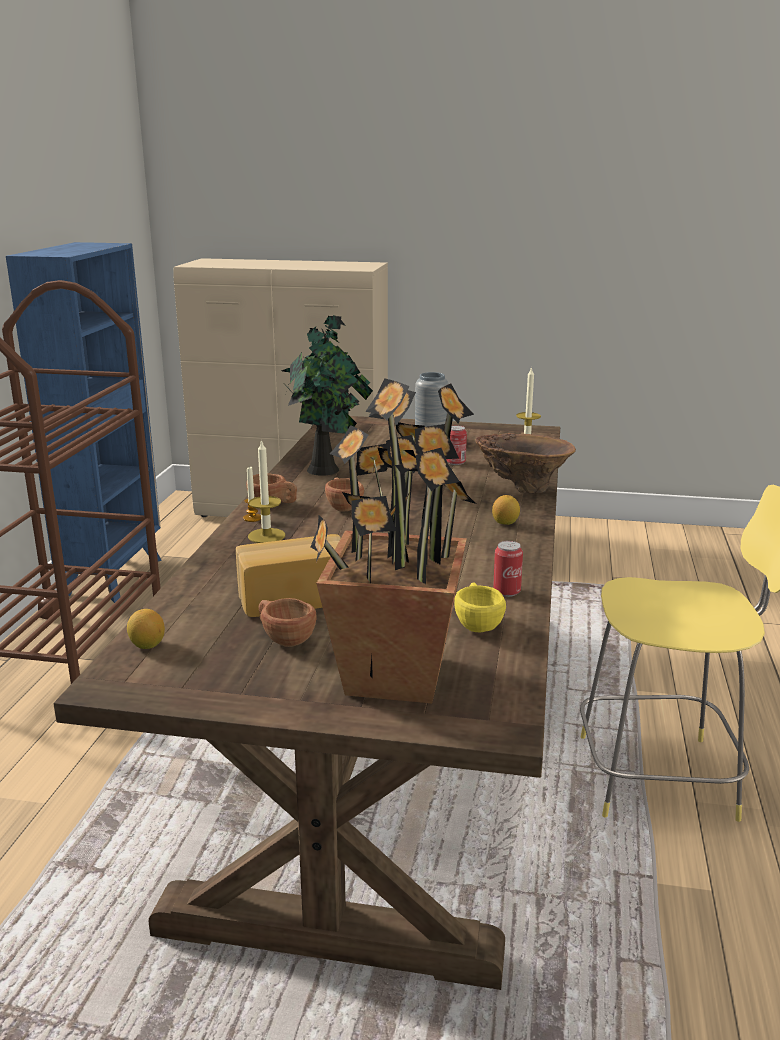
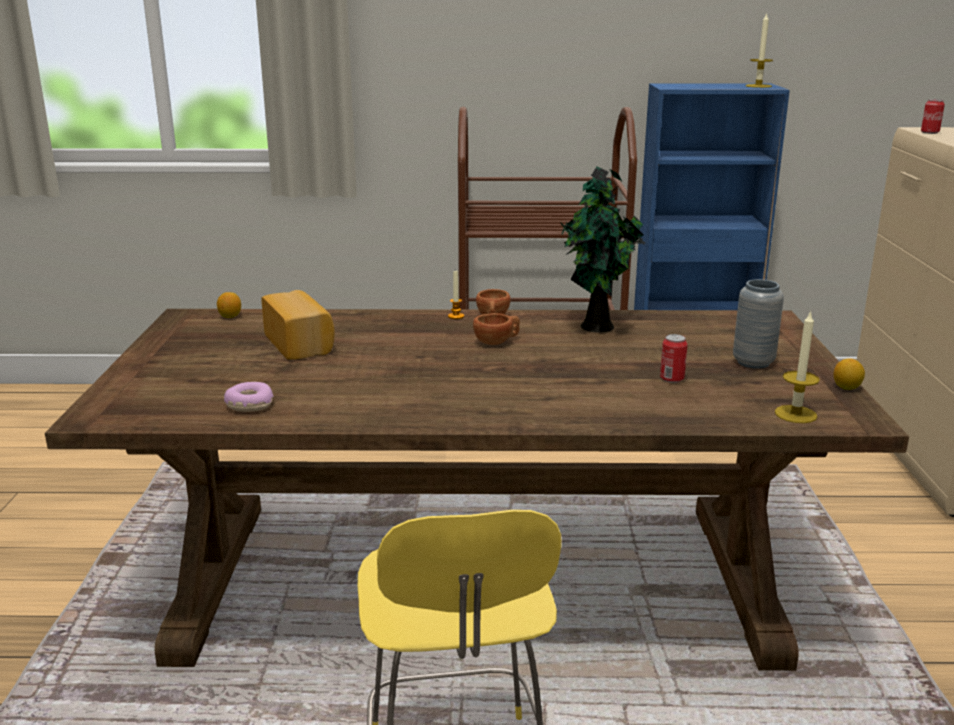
camera: 80 degrees right, 0 degrees up
candle [248,439,285,543] -> candle moved to [745,13,773,88]
brown cup [259,598,316,647] -> none
potted plant [311,378,476,703] -> none
yellow cup [454,582,506,632] -> donut [224,382,273,412]
brown vase [475,433,576,493] -> none
lemon [492,495,520,525] -> lemon moved to [833,358,865,390]
can [493,541,523,597] -> can moved to [921,99,945,134]

